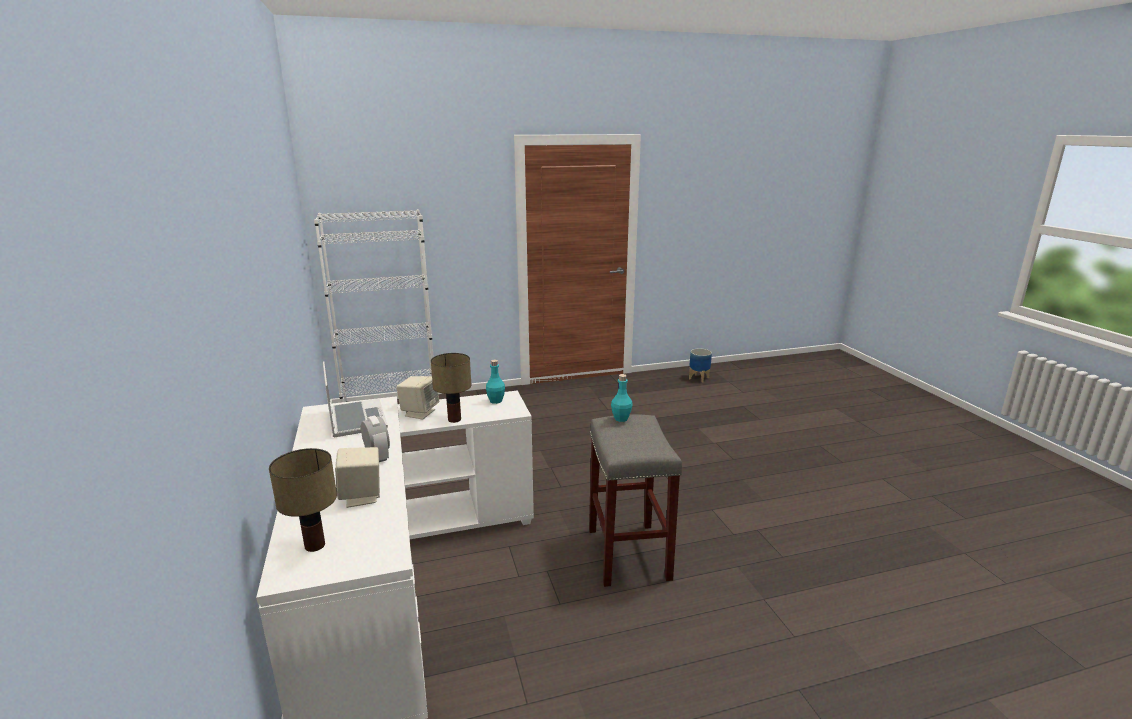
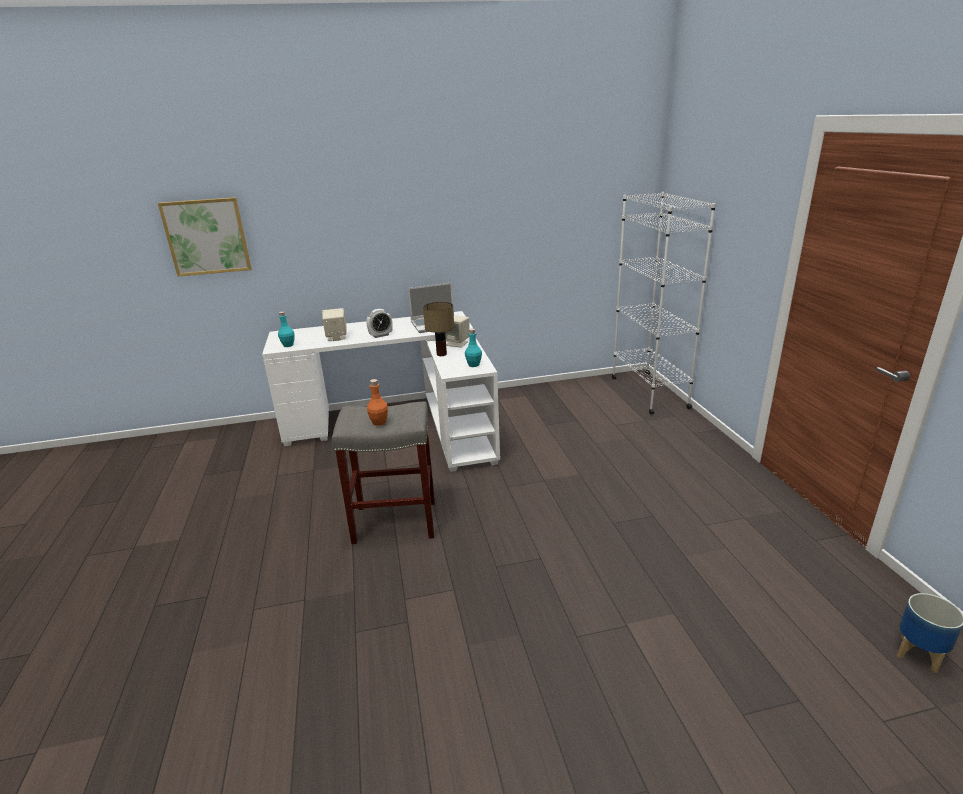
camera: 95 degrees right, 5 degrees up
table lamp [269,448,337,552] -> none
turquoise bottle [611,374,633,422] -> turquoise bottle moved to [278,311,295,347]
none -> picture [158,197,252,277]
none -> orange bottle [367,379,388,426]

